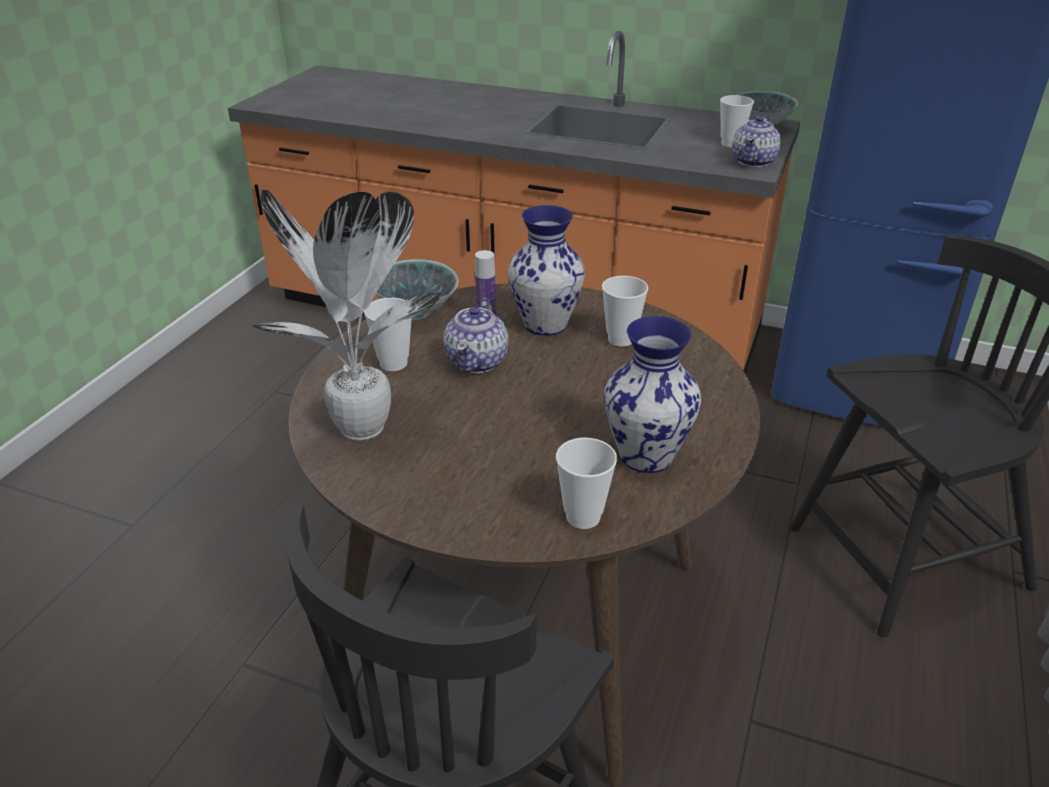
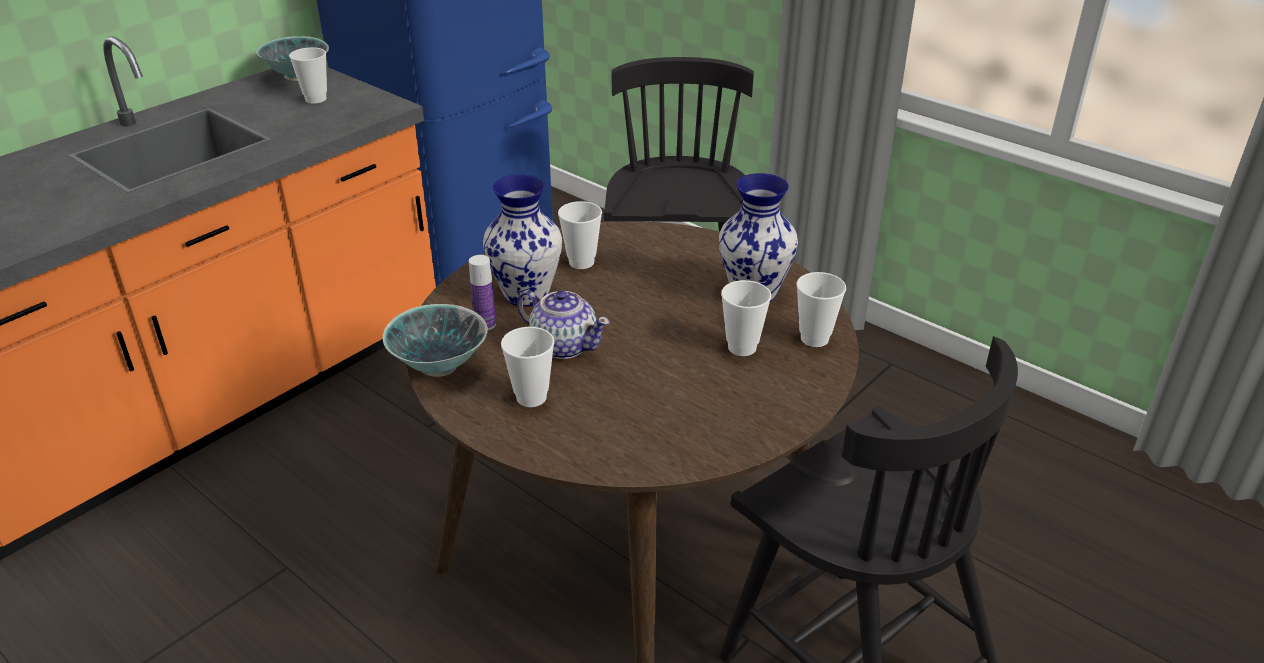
camera: 70 degrees left, 0 degrees up
potted plant [251,189,441,441] -> none
teapot [732,116,781,167] -> none
none -> cup [721,280,771,356]

